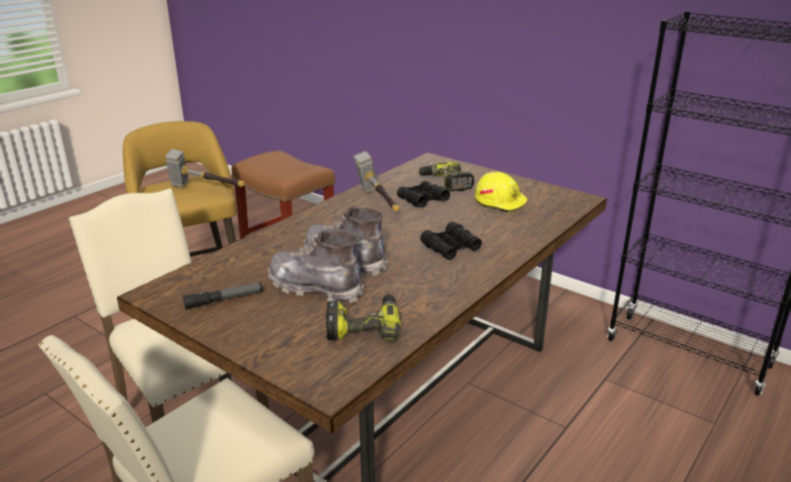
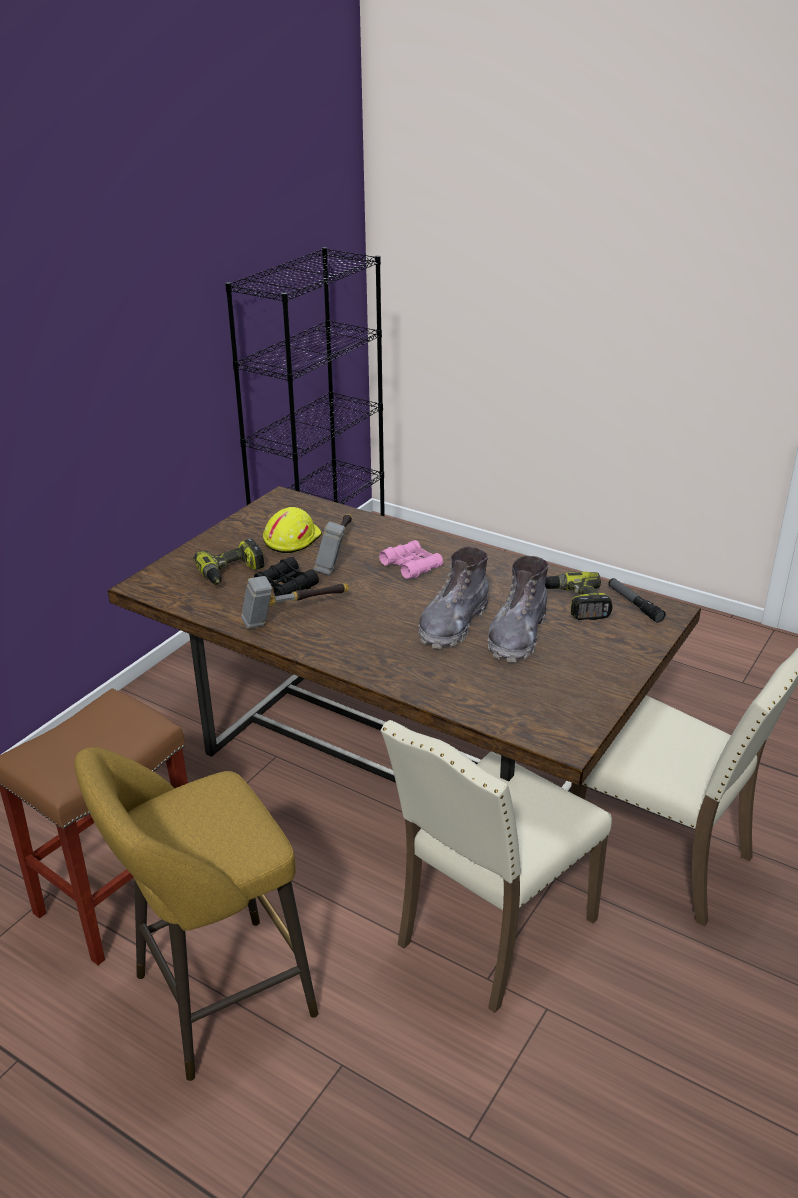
camera: 95 degrees left, 5 degrees up
hammer [165,149,245,188] -> hammer moved to [314,514,352,575]
flashlight [183,282,263,309] -> flashlight moved to [608,578,666,623]
black binoculars [420,222,482,260] -> pink binoculars [379,540,443,579]

